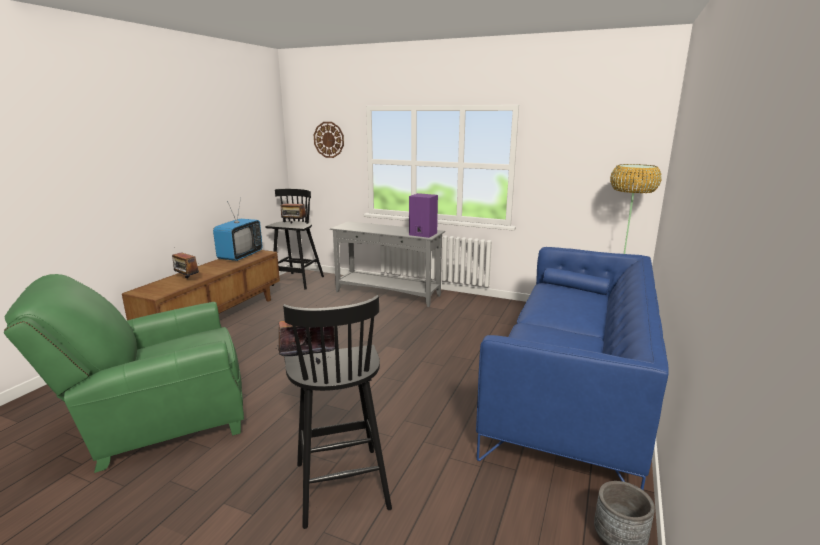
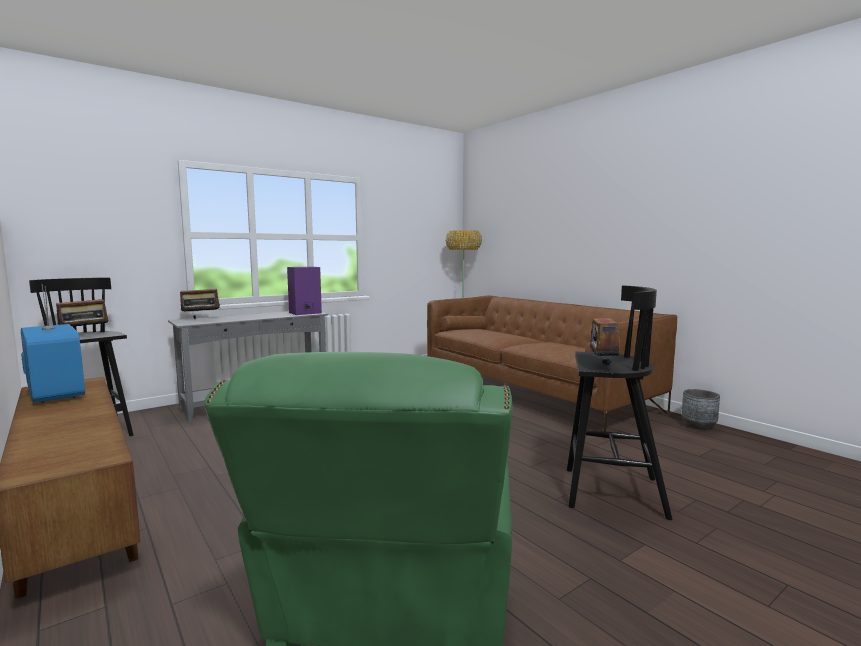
camera: 60 degrees left, 10 degrees down
radio [172,252,199,278] -> radio moved to [180,283,221,319]
wall clock [314,122,344,158] -> none
blue sofa [476,247,669,490] -> brown sofa [427,295,677,432]

